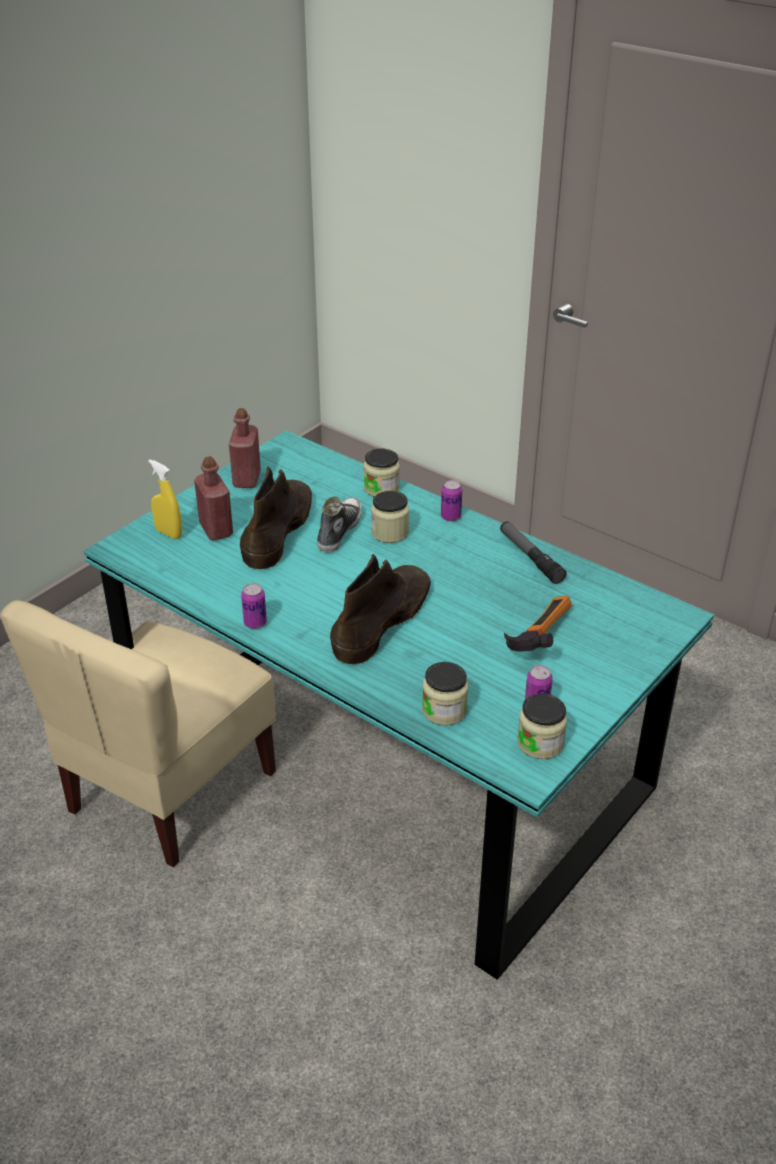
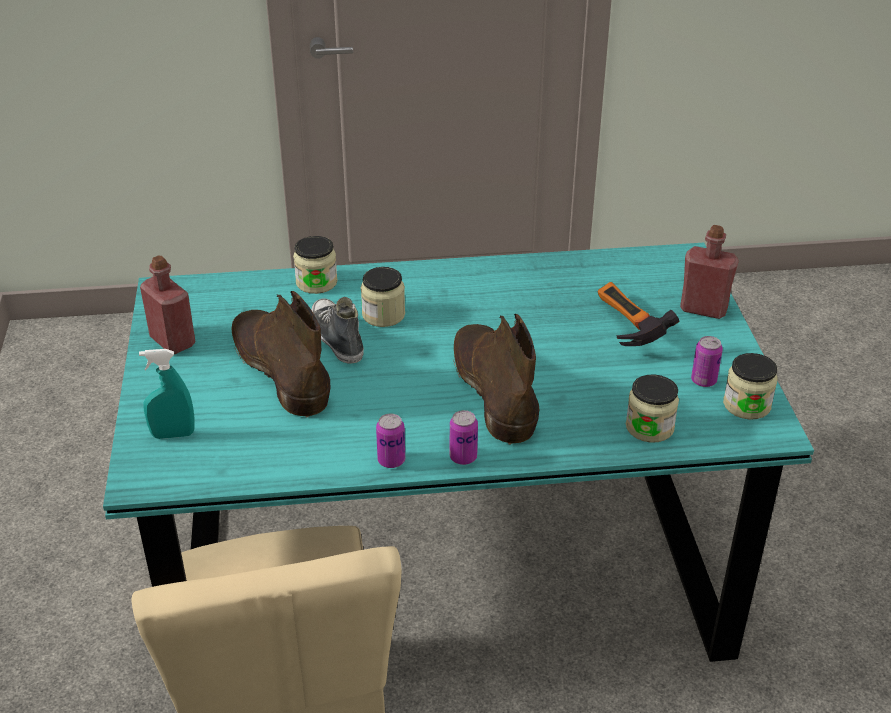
camera: 45 degrees left, 0 degrees up
yellow spray bottle [148,460,182,539] -> turquoise spray bottle [139,349,195,439]
red bottle [194,456,233,540] -> red bottle moved to [680,225,739,319]
can [441,480,462,521] -> can moved to [450,410,478,465]
flashlight [500,521,566,584] -> none

